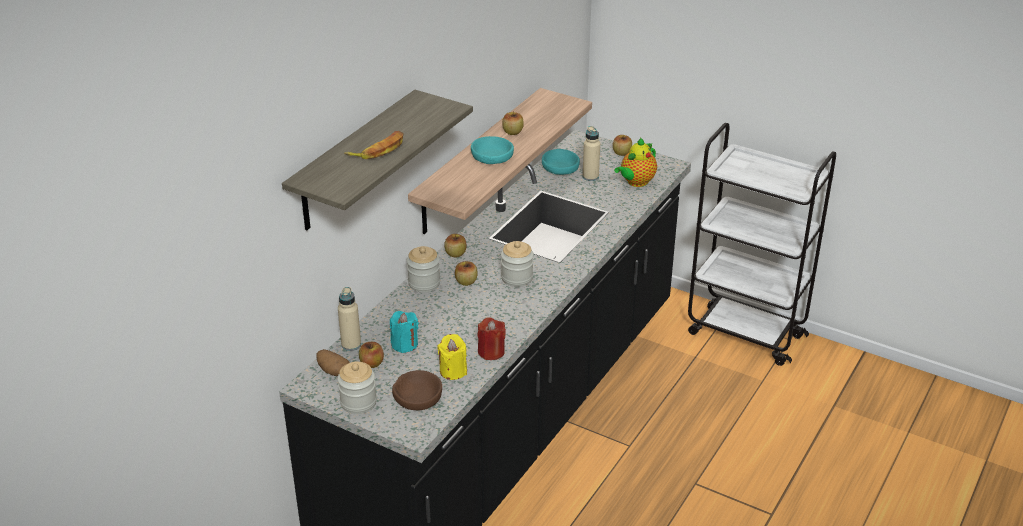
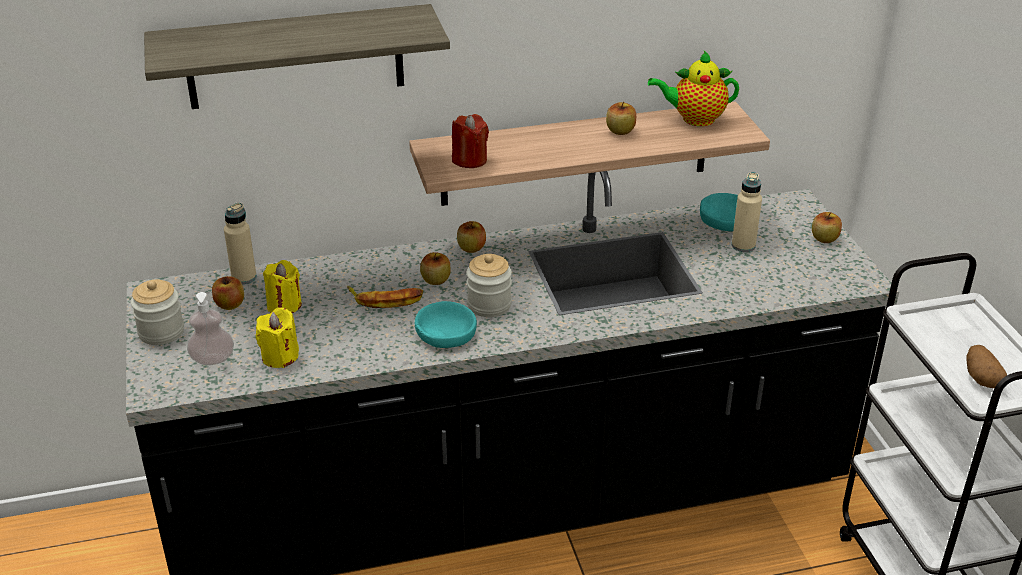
camera: 45 degrees right, 0 degrees up
potato [316,349,350,376] -> potato moved to [966,345,1007,388]
banana [344,131,404,159] -> banana moved to [347,286,423,308]
turquoise candle [390,311,419,353] -> yellow candle [263,260,302,313]
brown bowl [392,370,442,410] -> soap dispenser [187,292,234,365]
jar [407,246,440,292] -> none
turquoise bowl [471,136,514,164] -> turquoise bowl moved to [415,301,477,348]
red candle [477,318,506,360] -> red candle moved to [452,114,489,168]
teapot [614,138,657,187] -> teapot moved to [648,51,739,126]

